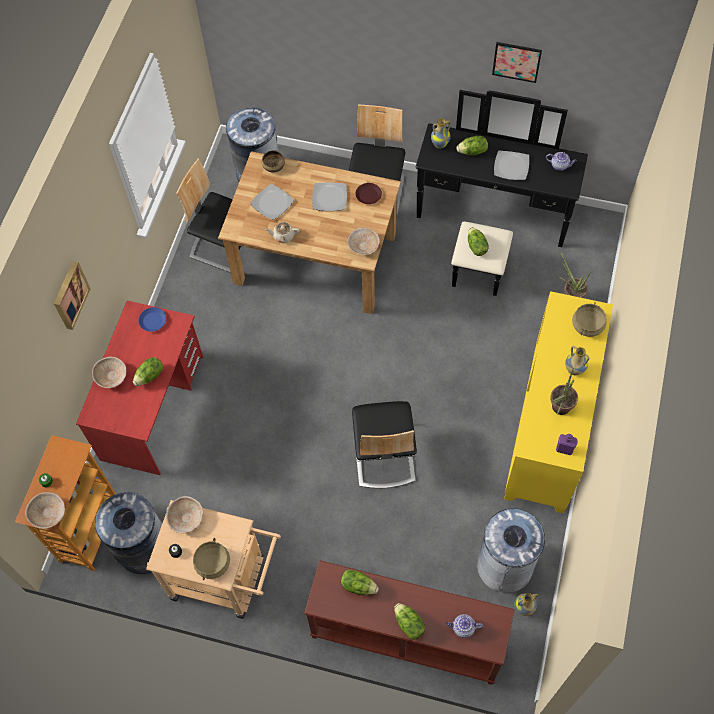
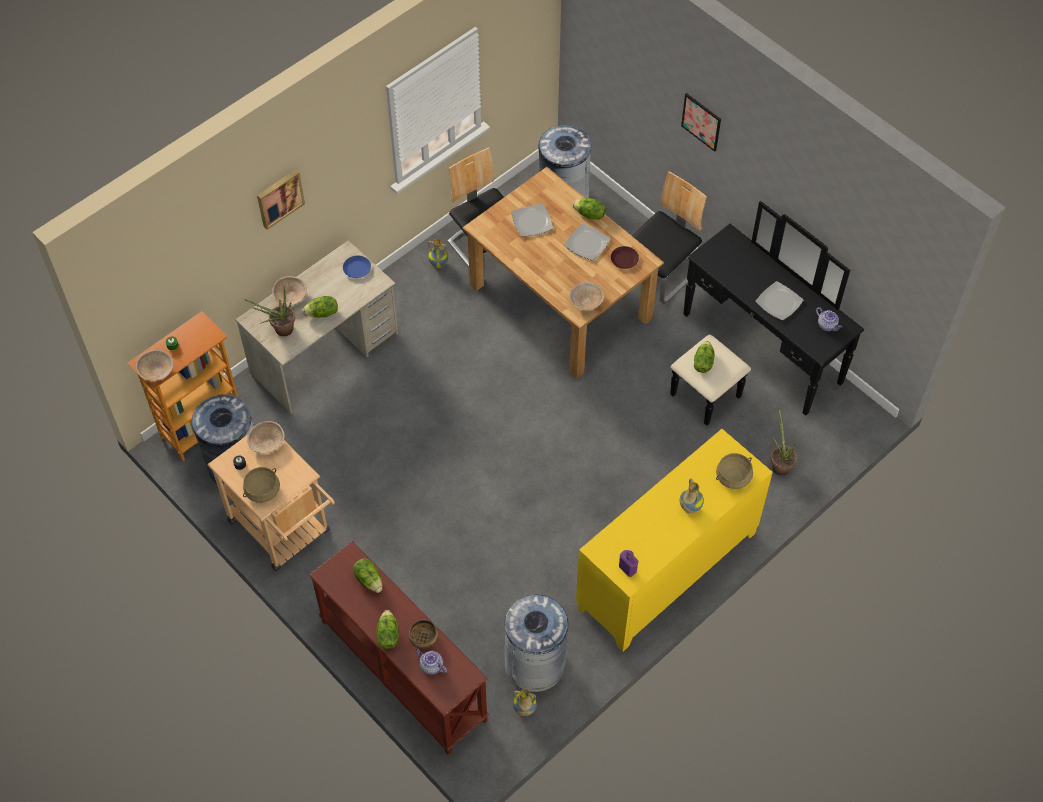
camera: 30 degrees right, 5 degrees down
red desk [76,301,203,475] -> beige desk [235,240,398,413]
bowl [262,150,285,172] -> bowl moved to [409,619,438,649]
beige teapot [265,222,300,243] -> none
chair [352,401,417,488] -> none
vase [431,118,451,149] -> vase moved to [428,239,448,269]
lettuce [456,136,488,155] -> lettuce moved to [572,198,606,220]
picture [492,42,542,83] -> picture moved to [681,93,721,152]
potted plant [550,369,578,415] -> potted plant moved to [244,287,295,336]

